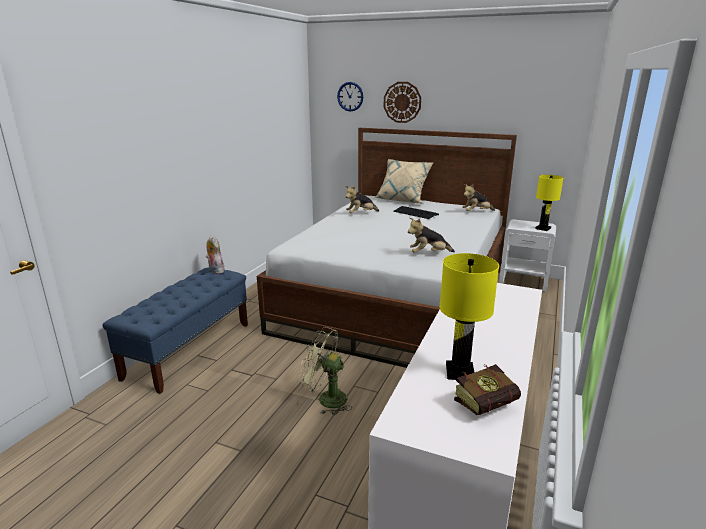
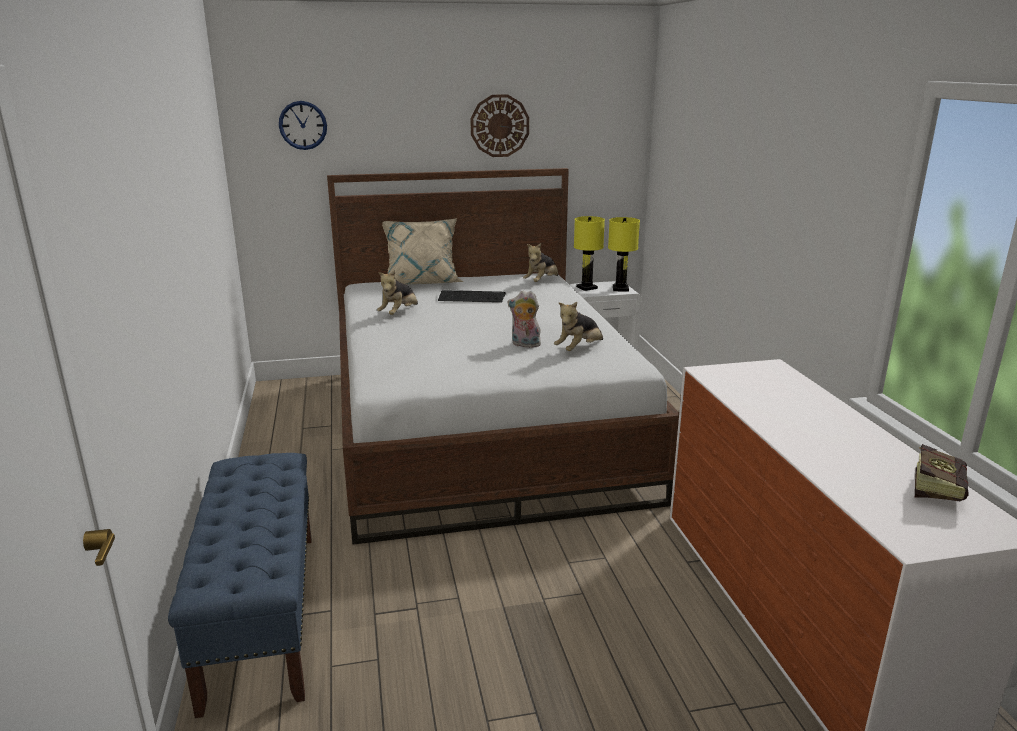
camera: 35 degrees left, 0 degrees up
plush toy [206,236,224,274] -> plush toy moved to [508,291,544,349]
green fan [299,327,351,415] -> none
wall clock [384,82,421,123] -> wall clock moved to [470,95,529,157]
yellow table lamp [439,253,499,380] -> yellow table lamp moved to [574,216,605,291]

